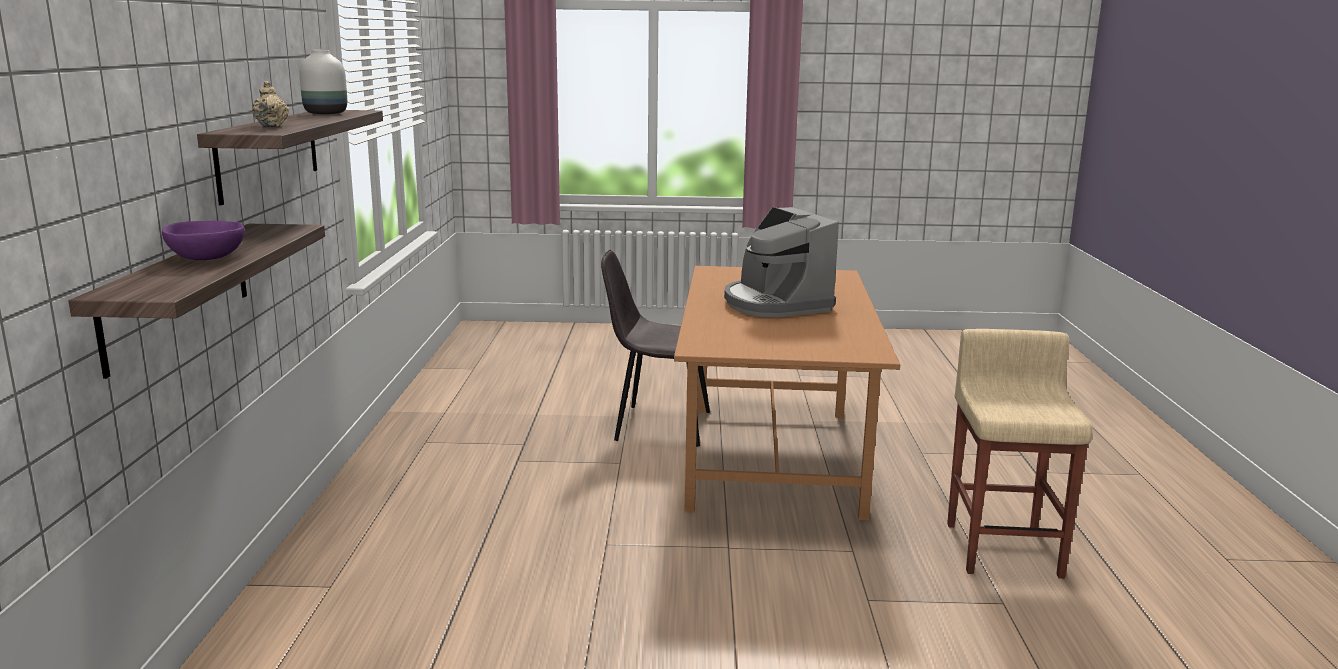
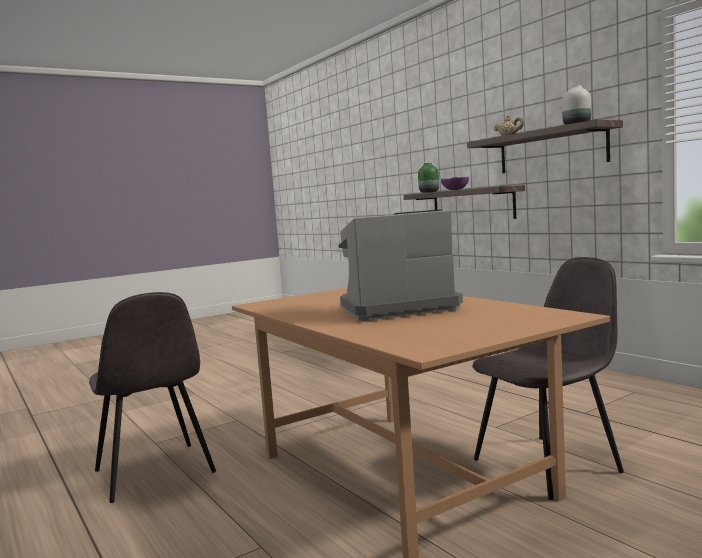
camera: 145 degrees right, 10 degrees down
coffee machine [724,207,839,317] -> coffee machine turned 45 degrees counterclockwise [338,209,463,321]
beige stool [947,329,1093,579] -> grey chair [89,292,216,503]
none -> green vase [418,163,439,193]

